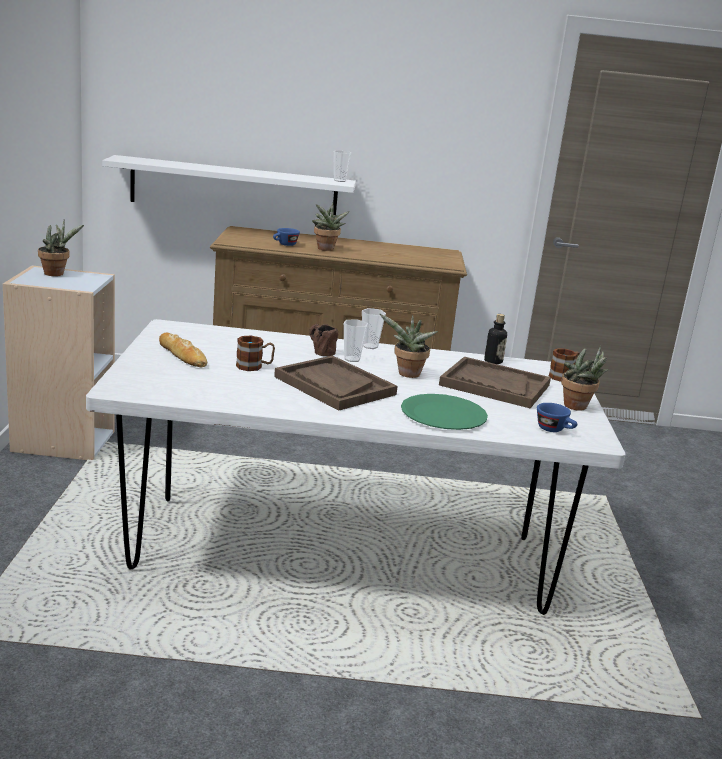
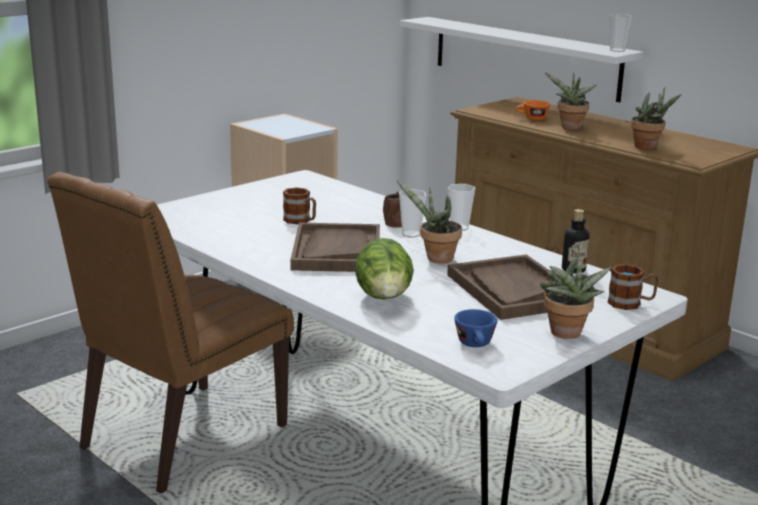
camera: 45 degrees right, 0 degrees up
potted plant [38,219,84,276] -> potted plant moved to [631,87,681,150]
bread [159,332,207,367] -> none
blue cup [273,228,300,246] -> orange cup [516,100,550,120]
green plate [401,394,488,430] -> lettuce [355,238,414,299]
none -> brown chair [47,172,294,494]

